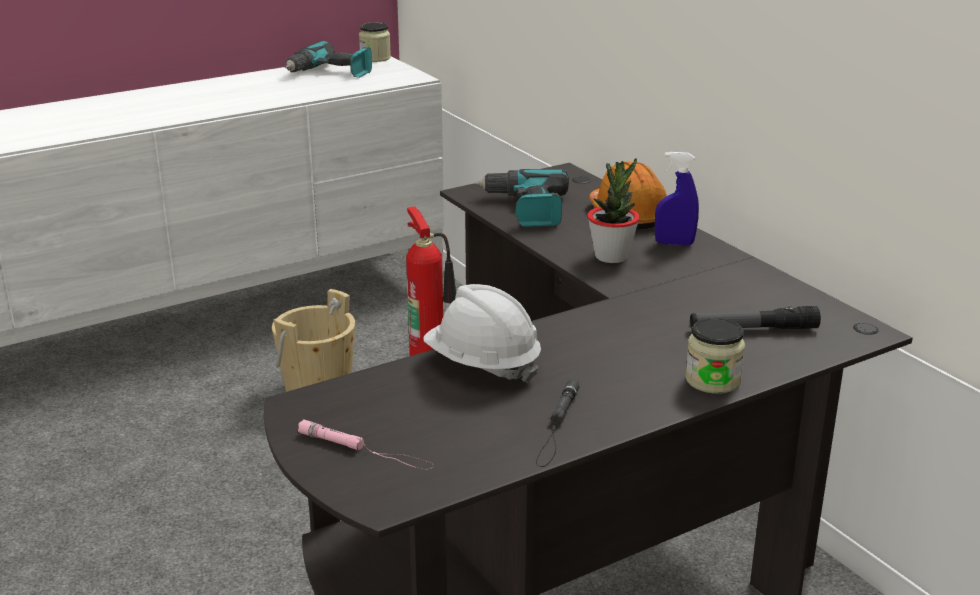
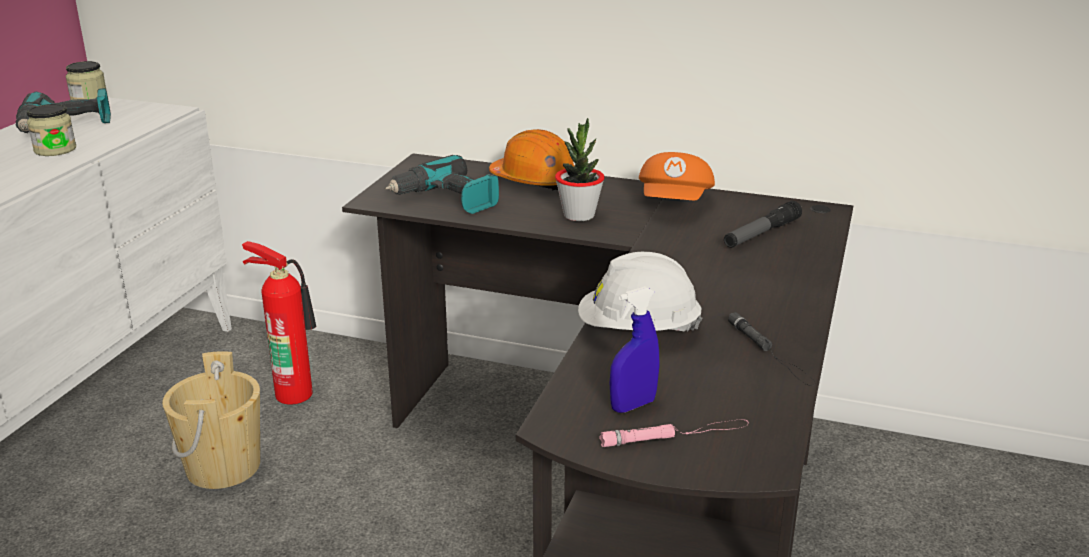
camera: 40 degrees left, 0 degrees up
blue spray bottle [655,152,699,245] -> blue spray bottle moved to [610,286,659,413]
jar [685,318,745,394] -> jar moved to [27,104,76,156]
none -> orange cap [639,152,715,200]

